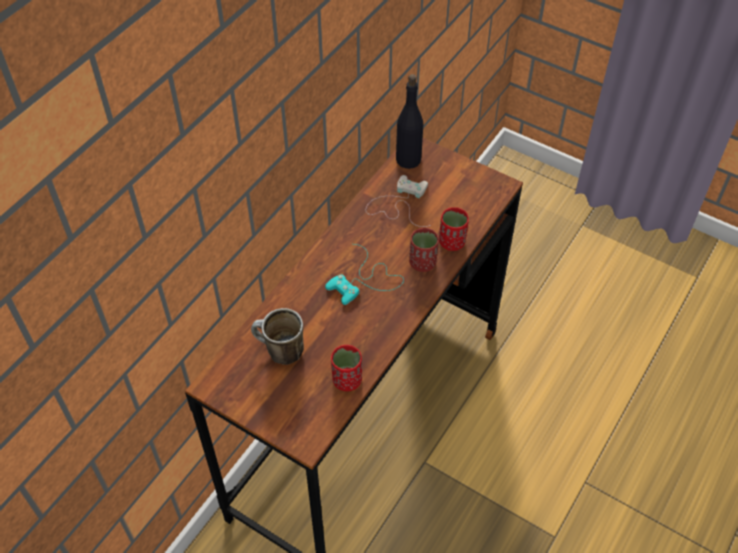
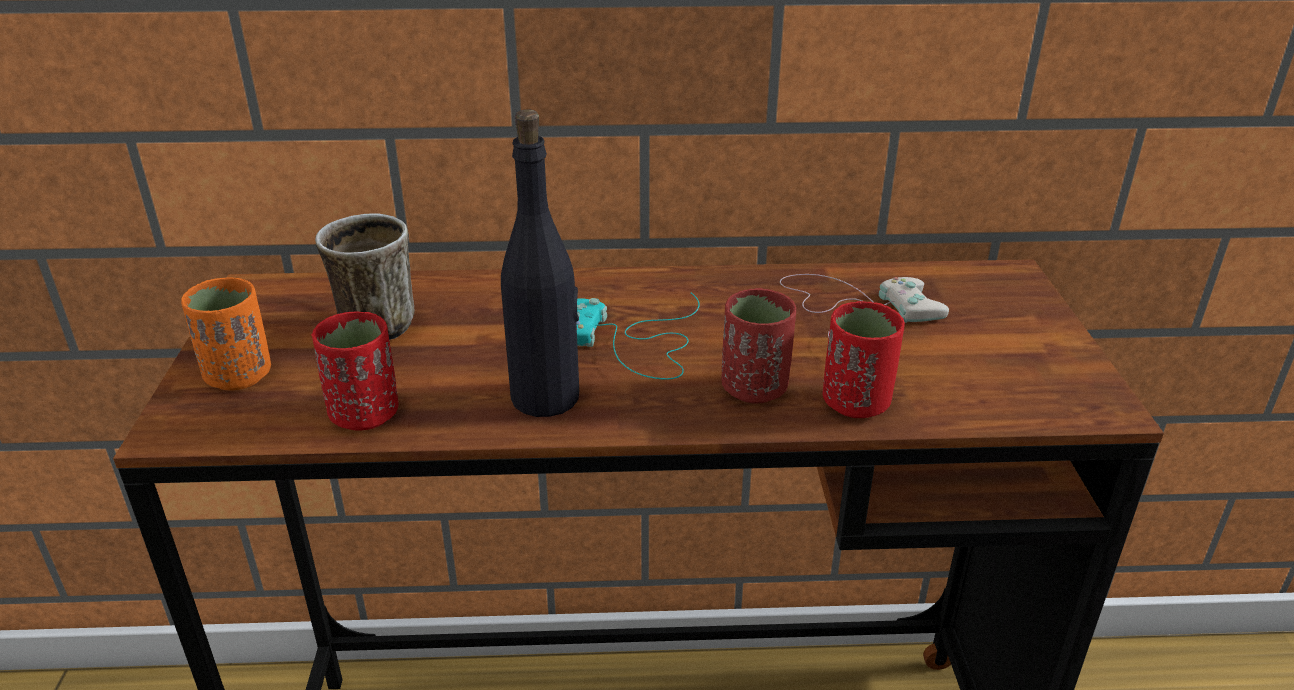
camera: 55 degrees right, 20 degrees down
black bottle [396,74,423,169] -> black bottle moved to [501,110,579,417]
none -> orange cup [181,277,271,390]

